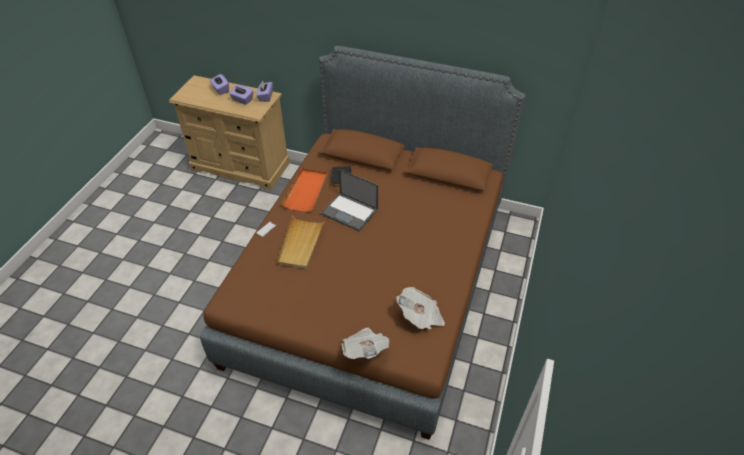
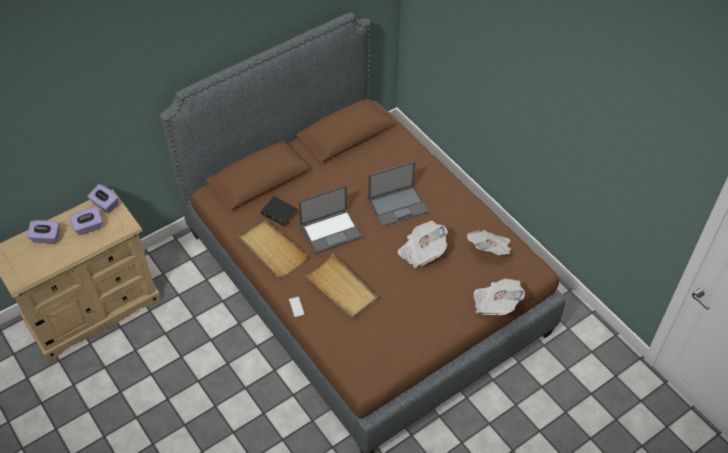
camera: 55 degrees left, 5 degrees up
orange tray [282,168,327,212] -> beige tray [239,219,307,277]
none -> laptop [368,161,429,227]
none -> newspaper [398,221,448,268]

